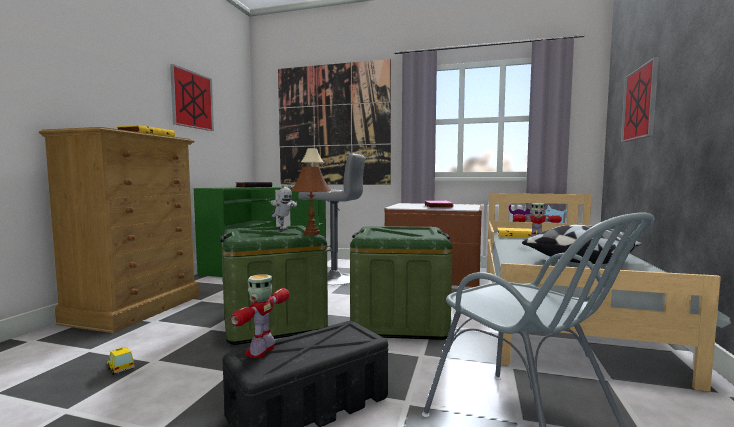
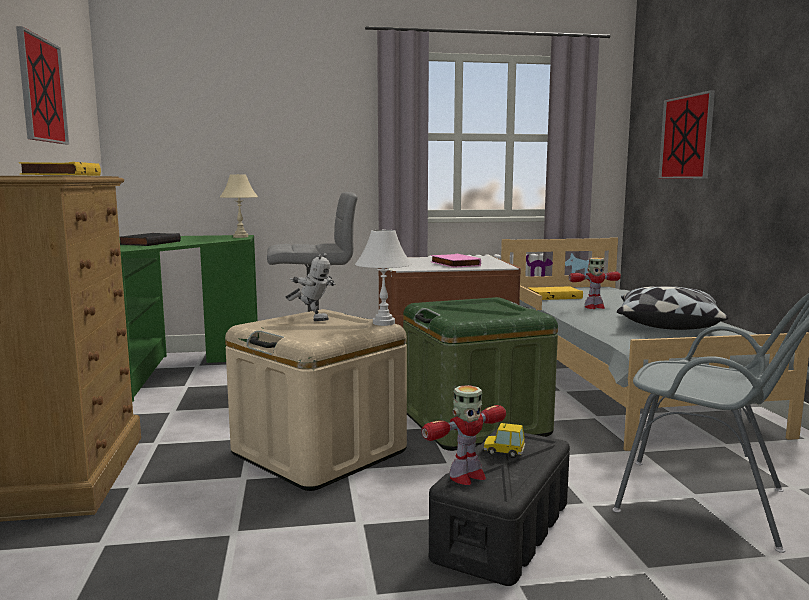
camera: 25 degrees left, 5 degrees up
toy car [107,347,135,375] -> toy car moved to [484,423,525,458]
green storage box [220,225,328,345] -> beige storage box [225,309,407,491]
toy robot [230,274,290,358] -> toy robot turned 120 degrees counterclockwise [422,385,506,485]
picture [278,59,391,185] -> none
brown table lamp [291,166,331,235] -> white table lamp [355,230,412,326]

